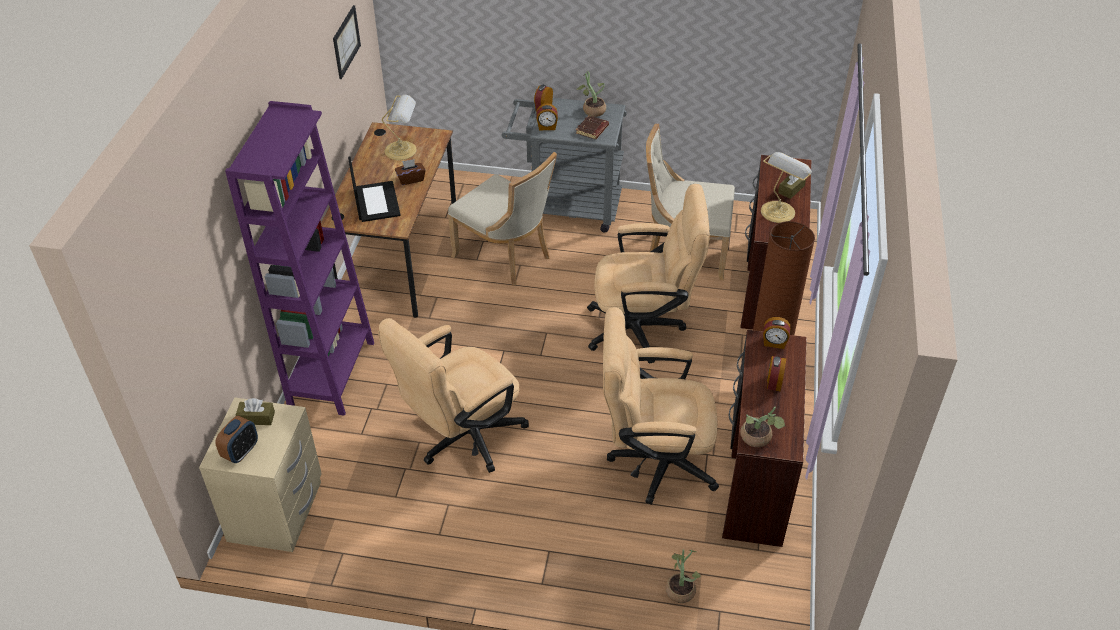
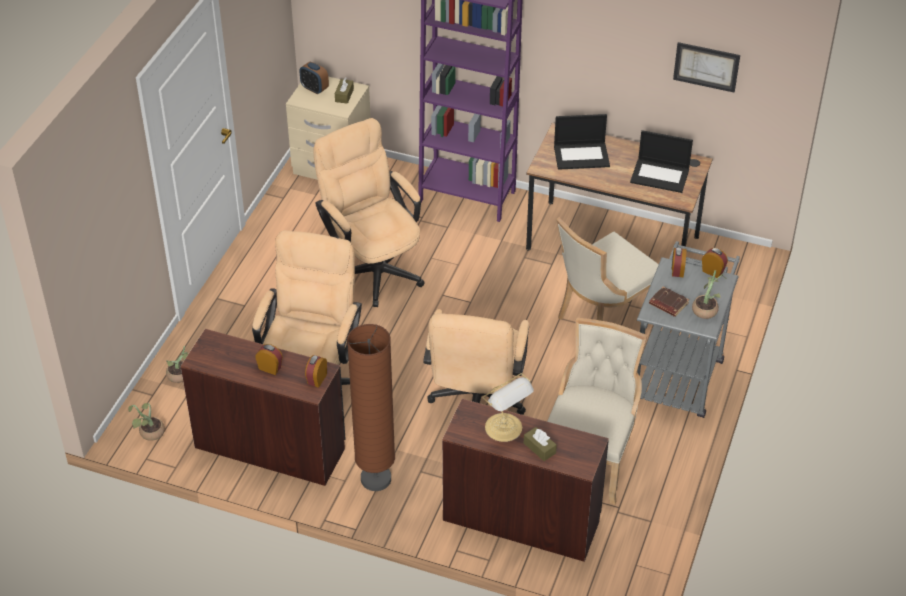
camera: 100 degrees right, 0 degrees up
table lamp [382,95,416,160] -> laptop [630,130,693,193]
brown tissue box [395,159,426,185] -> none
potted plant [740,406,785,447] -> potted plant moved to [128,403,165,441]

